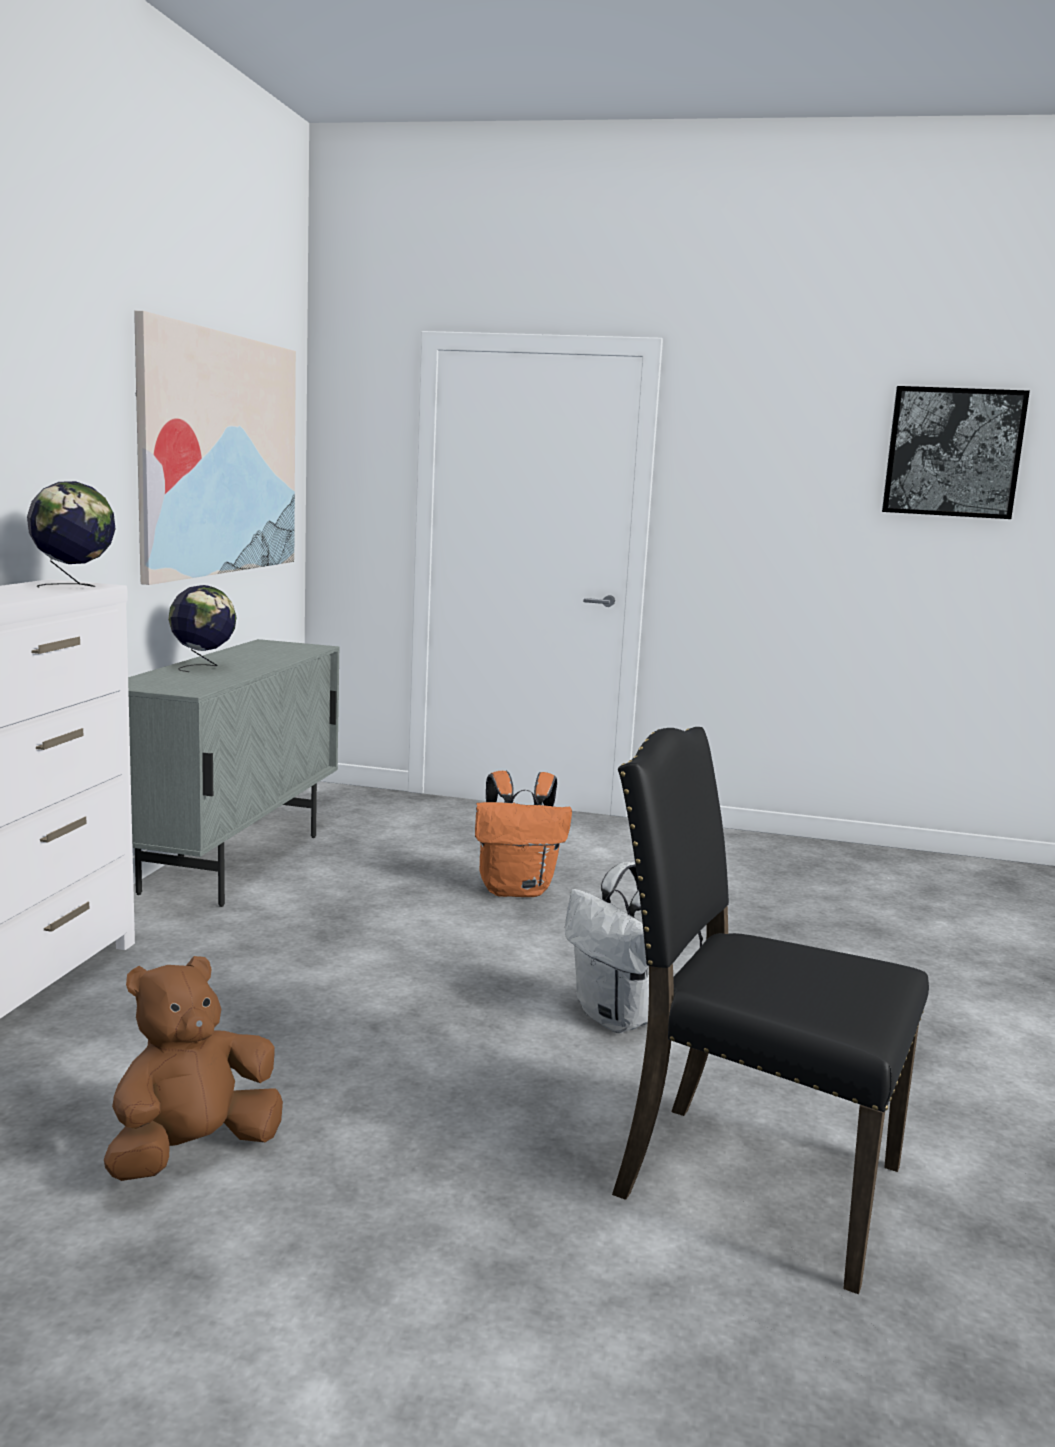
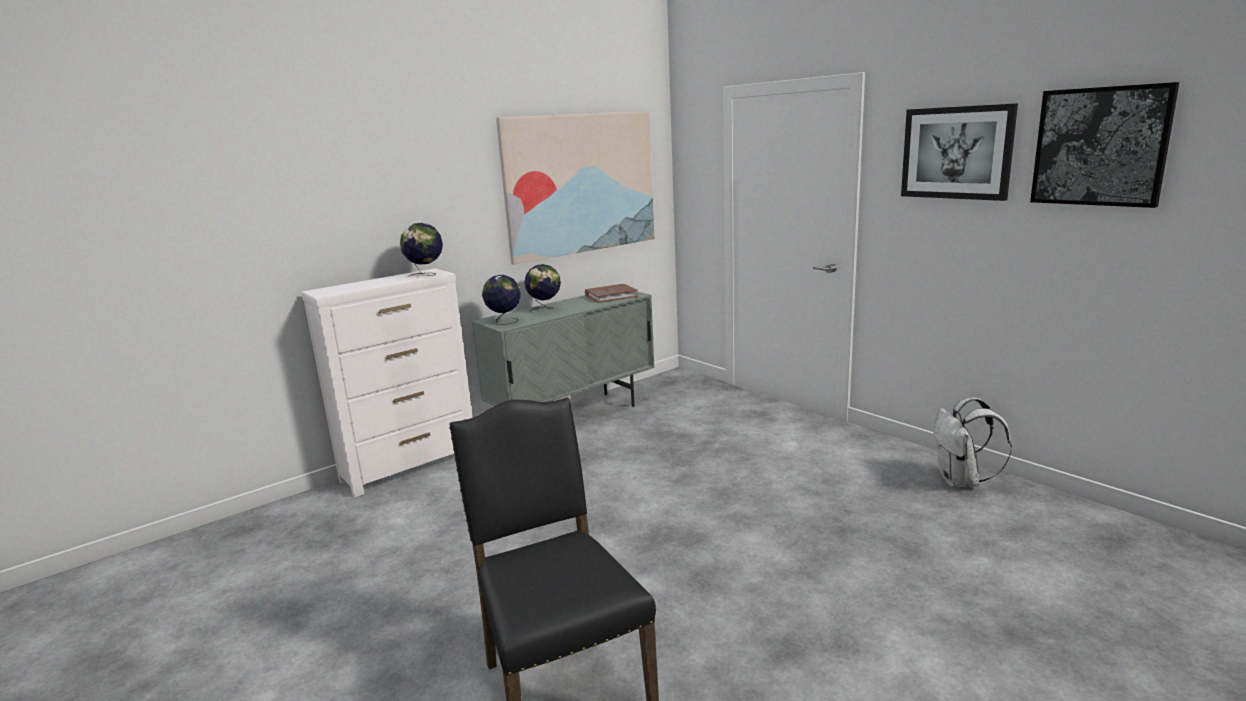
camera: 40 degrees right, 5 degrees up
brown plush toy [104,956,283,1181] -> none
orange backpack [475,771,572,897] -> none
white backpack [565,862,703,1033] -> white backpack moved to [934,397,1012,487]
none -> globe [482,275,521,325]
none -> brown book [585,284,638,303]
none -> picture [901,103,1018,201]

